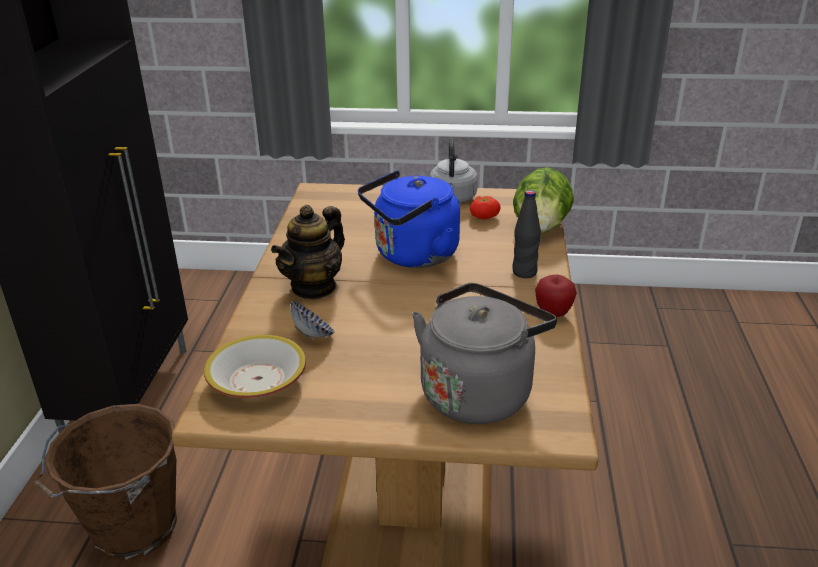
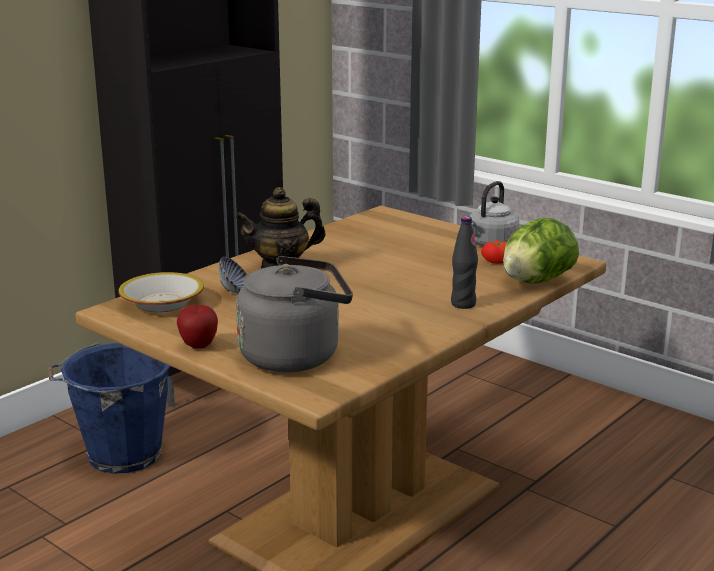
camera: 35 degrees right, 10 degrees down
brown bucket [34,404,177,560] -> blue bucket [48,343,171,474]
blue kettle [358,170,460,268] -> none
apple [535,275,577,317] -> apple moved to [177,305,218,349]

